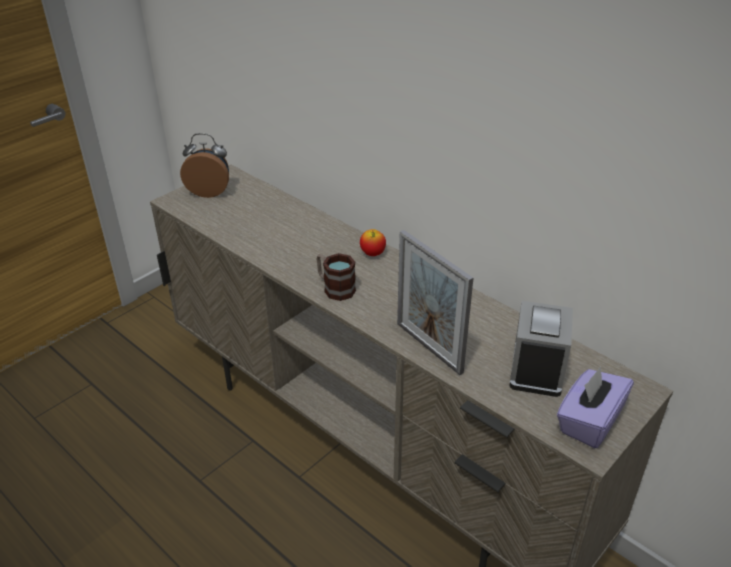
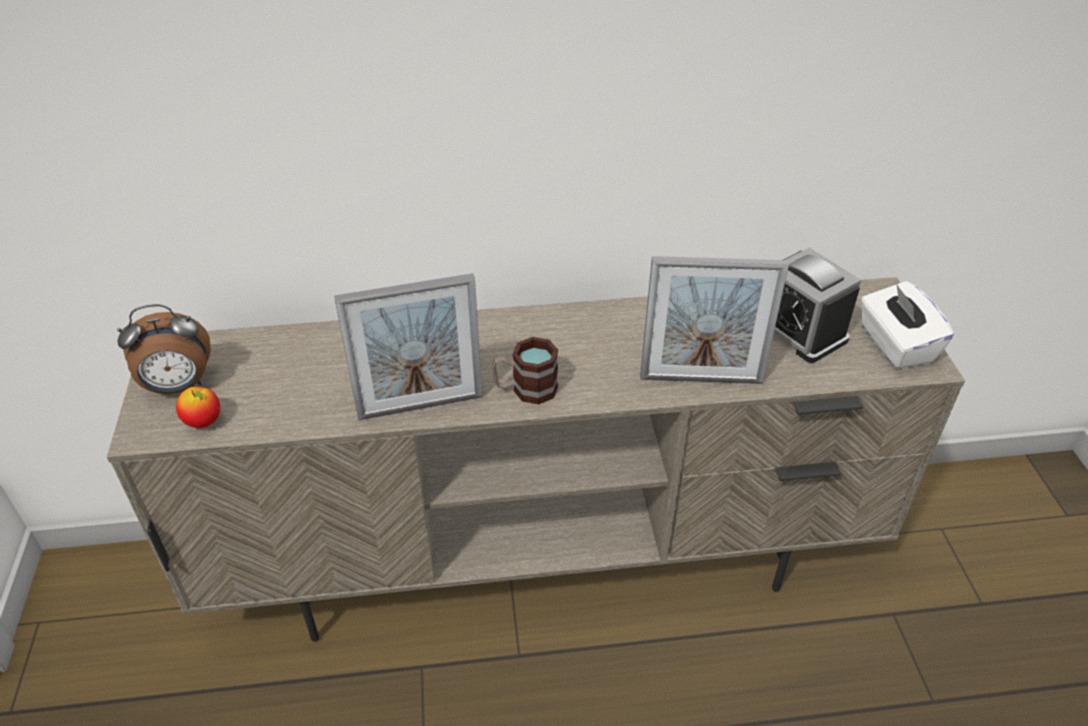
camera: 50 degrees left, 5 degrees up
alarm clock [180,133,229,198] -> alarm clock turned 150 degrees counterclockwise [117,304,211,394]
apple [360,229,386,256] -> apple moved to [176,387,220,428]
purple tissue box [557,366,634,448] -> white tissue box [860,281,954,369]
none -> picture frame [334,273,482,420]

